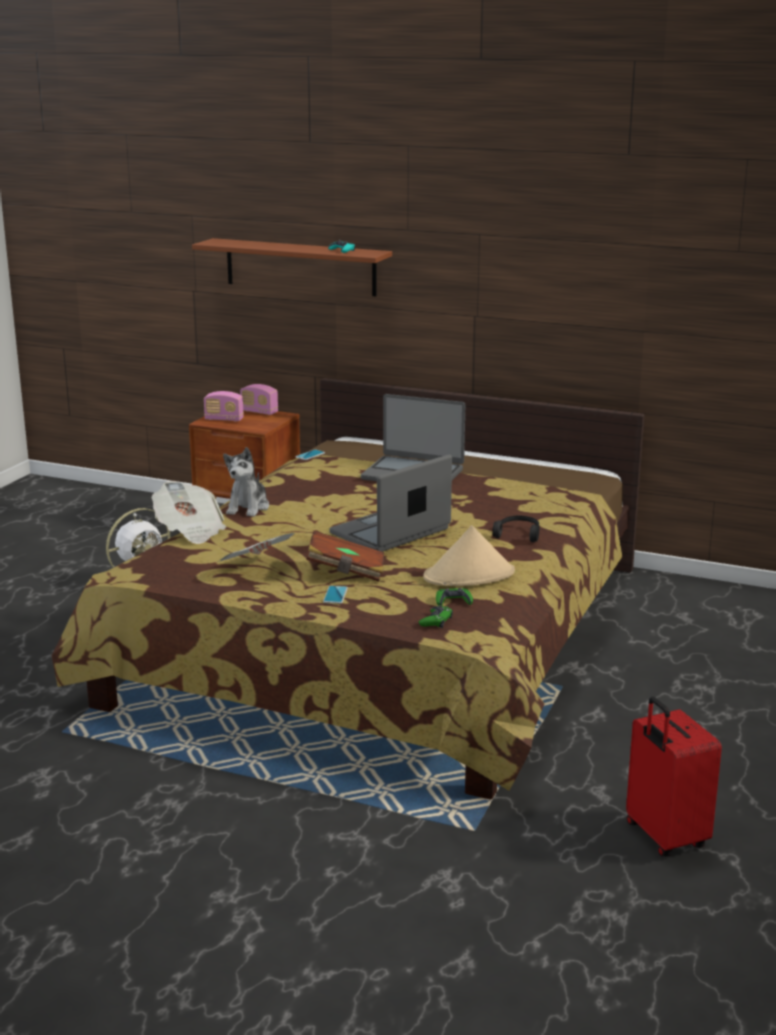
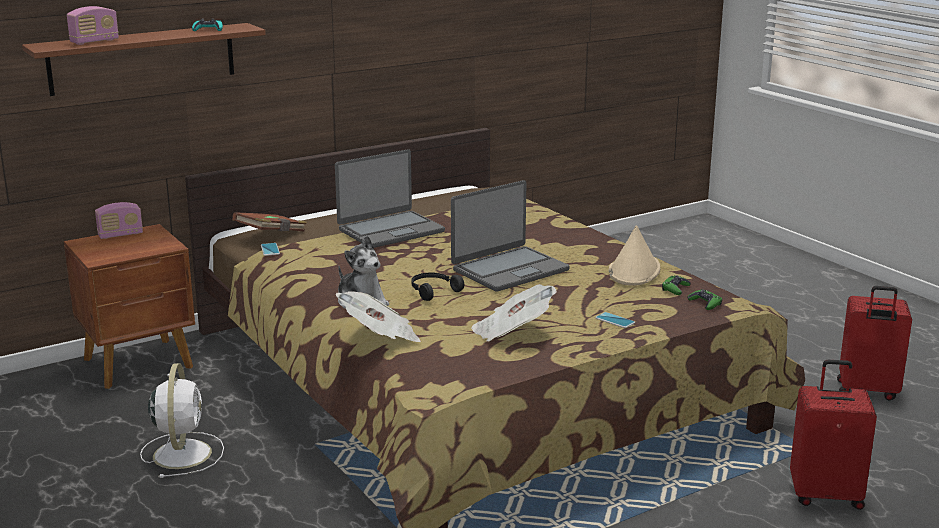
camera: 55 degrees left, 0 degrees up
radio [204,391,244,422] -> radio moved to [67,6,119,45]
brown book [306,531,384,582] -> brown book moved to [232,212,307,232]
laptop [330,454,452,552] -> laptop turned 120 degrees counterclockwise [451,180,569,292]
black headphones [492,516,539,542] -> black headphones moved to [412,273,464,301]
none -> red suitcase [790,360,877,510]

